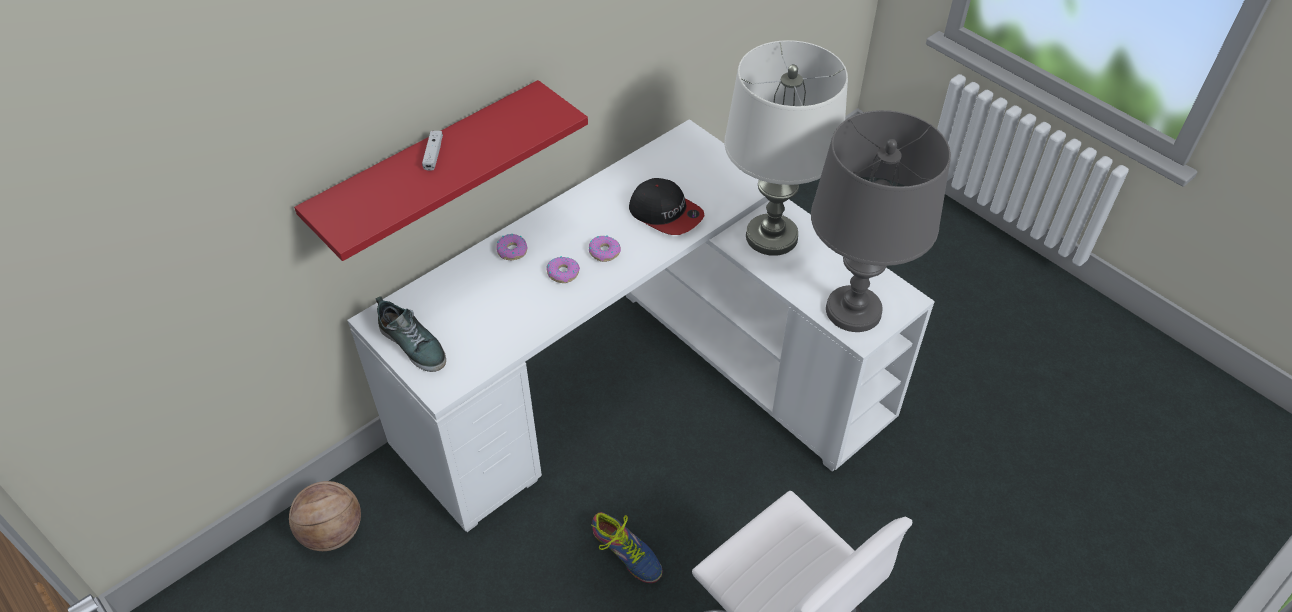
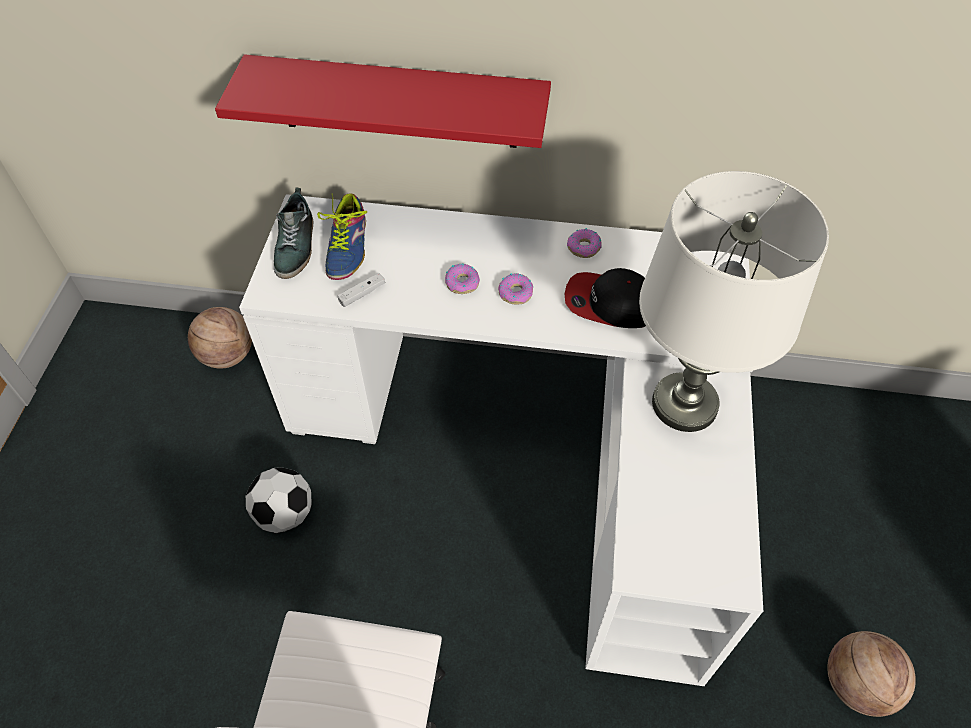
camera: 50 degrees right, 5 degrees up
white game controller [422,131,443,171] -> white game controller moved to [337,273,385,307]
donut [496,234,528,260] -> donut moved to [567,228,602,258]
shoe [592,512,663,583] -> shoe moved to [317,193,367,280]
cap [629,178,705,235] -> cap turned 105 degrees clockwise [565,268,646,328]
grey table lamp [811,110,951,332] -> none
none -> football [246,467,312,533]
none -> basketball [827,631,916,717]

